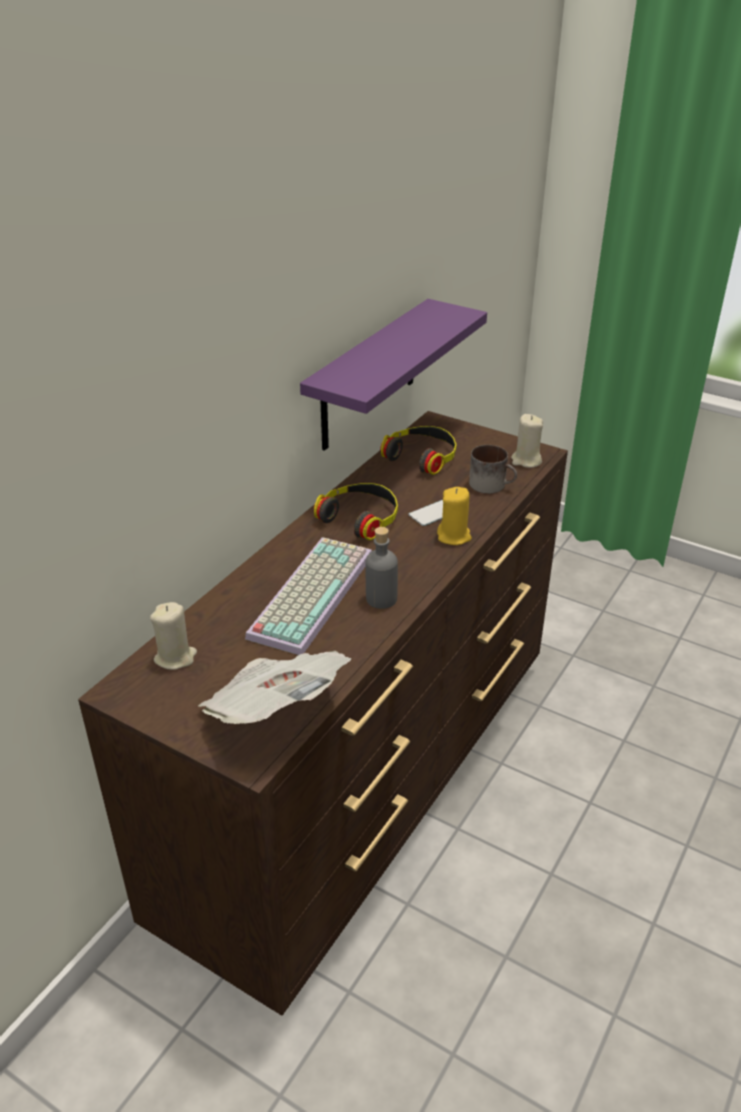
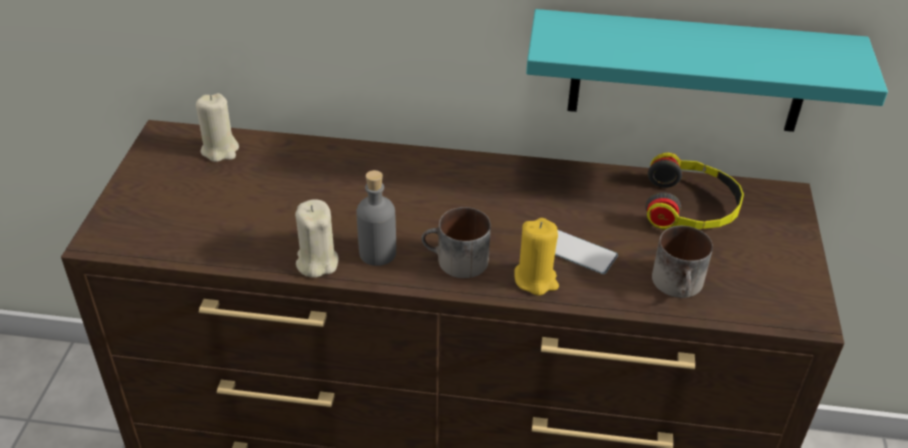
camera: 65 degrees right, 5 degrees up
newspaper [198,651,351,724] -> none
keyboard [245,537,372,655] -> none
purple shelf [300,299,487,451] -> turquoise shelf [526,9,888,132]
headphones [314,483,398,540] -> none
beige candle [511,414,543,468] -> beige candle moved to [295,199,338,278]
none -> mug [421,207,491,278]

